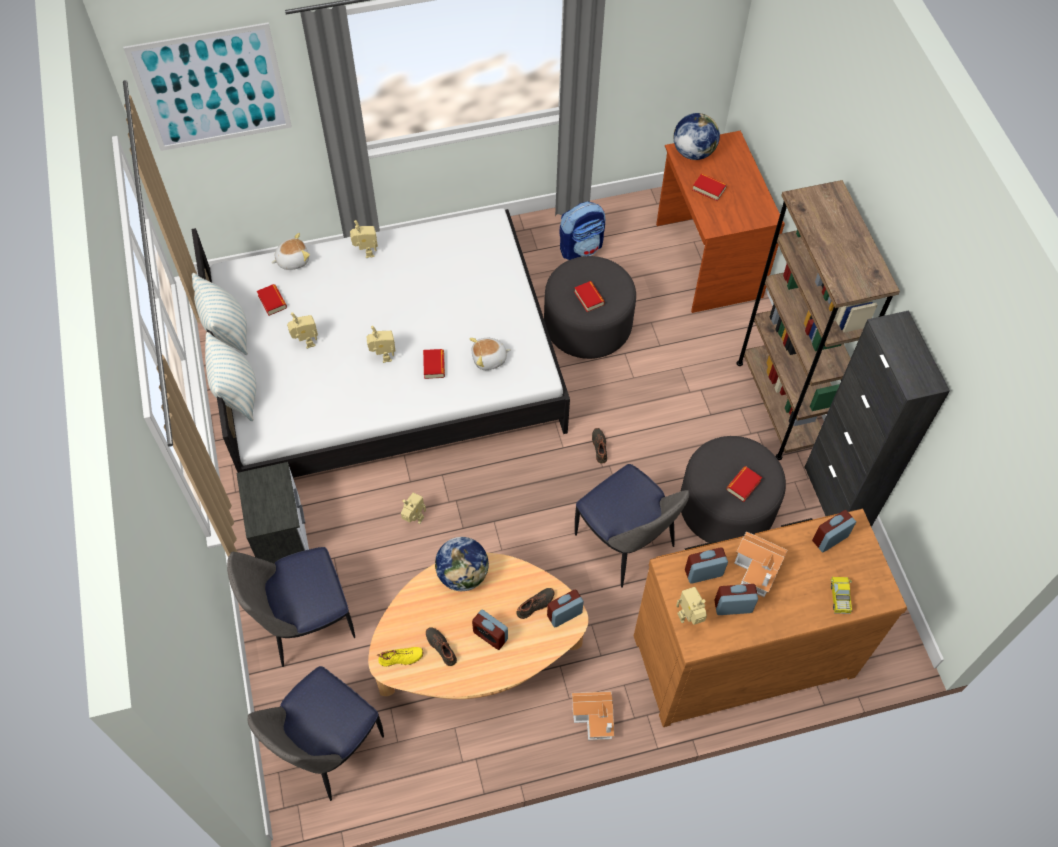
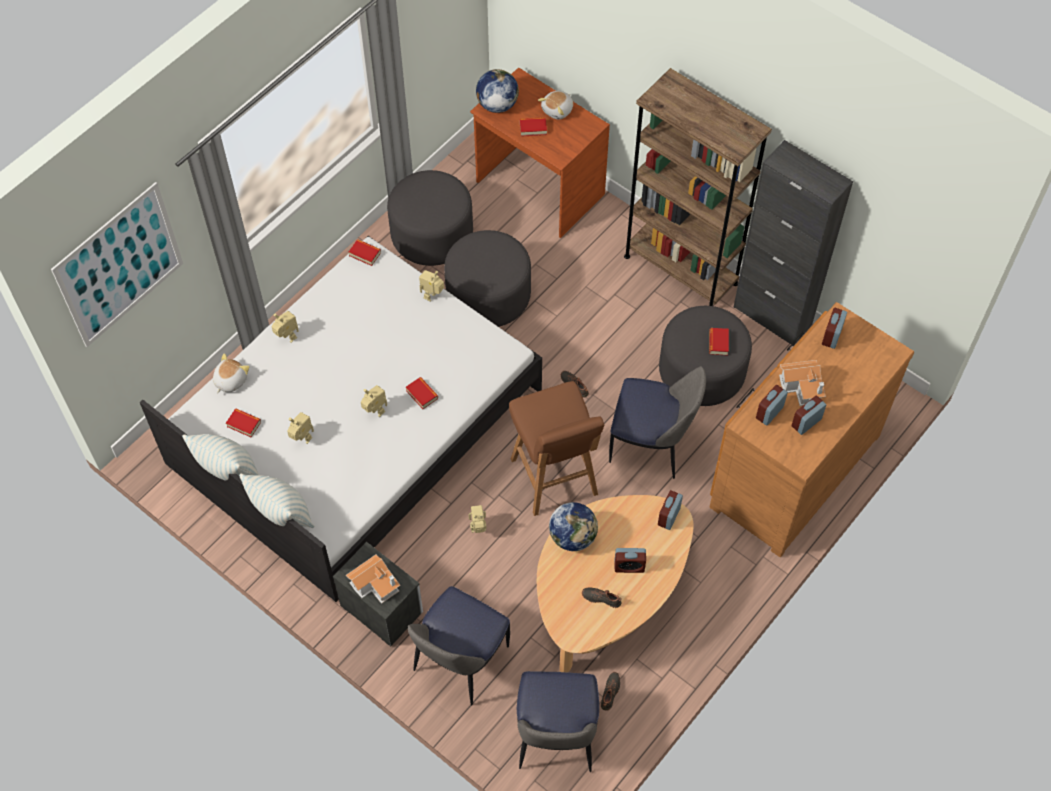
camera: 35 degrees left, 0 degrees up
yellow shoe [377,647,423,666] -> none
plush toy [469,338,511,370] -> plush toy moved to [538,91,573,120]
black shoe [516,588,555,619] -> black shoe moved to [601,672,620,711]
backpack [559,201,605,260] -> grey ottoman [387,170,473,266]
toy house [572,691,615,740] -> toy house moved to [346,555,401,604]
book [574,281,605,312] -> book moved to [349,240,381,266]
toy robot [676,587,707,625] -> toy robot moved to [419,270,444,302]
toy truck [830,577,852,614] -> none
none -> brown stool [509,381,605,516]

